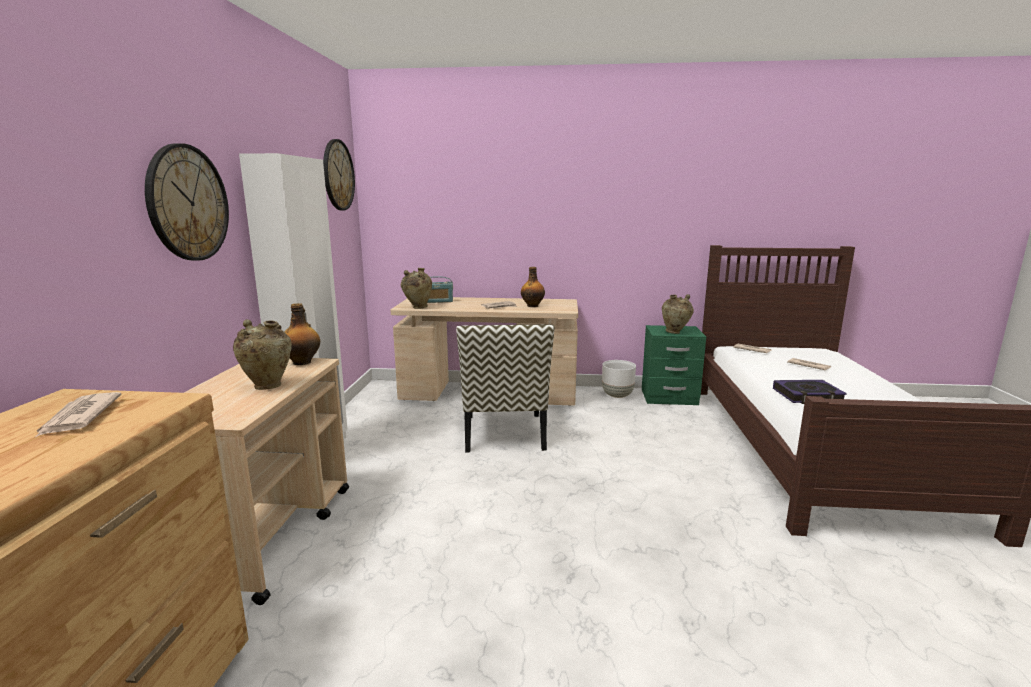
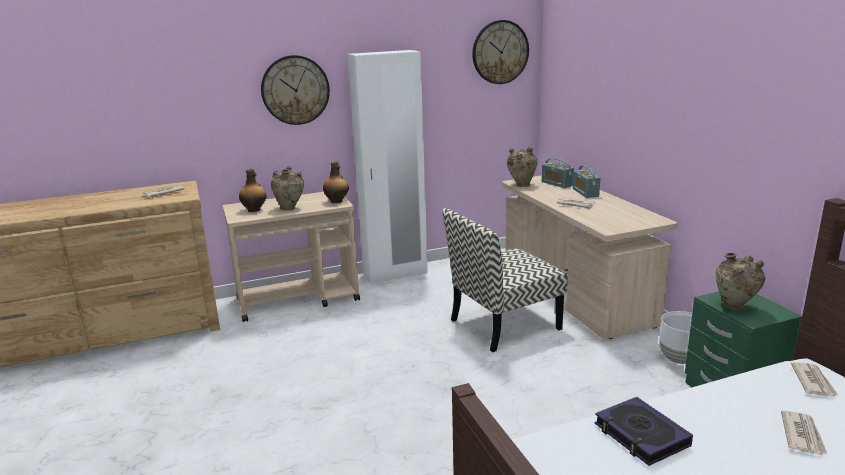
camera: 65 degrees right, 5 degrees up
bottle [521,267,545,307] -> bottle moved to [239,169,266,212]
none -> radio [573,165,600,198]

